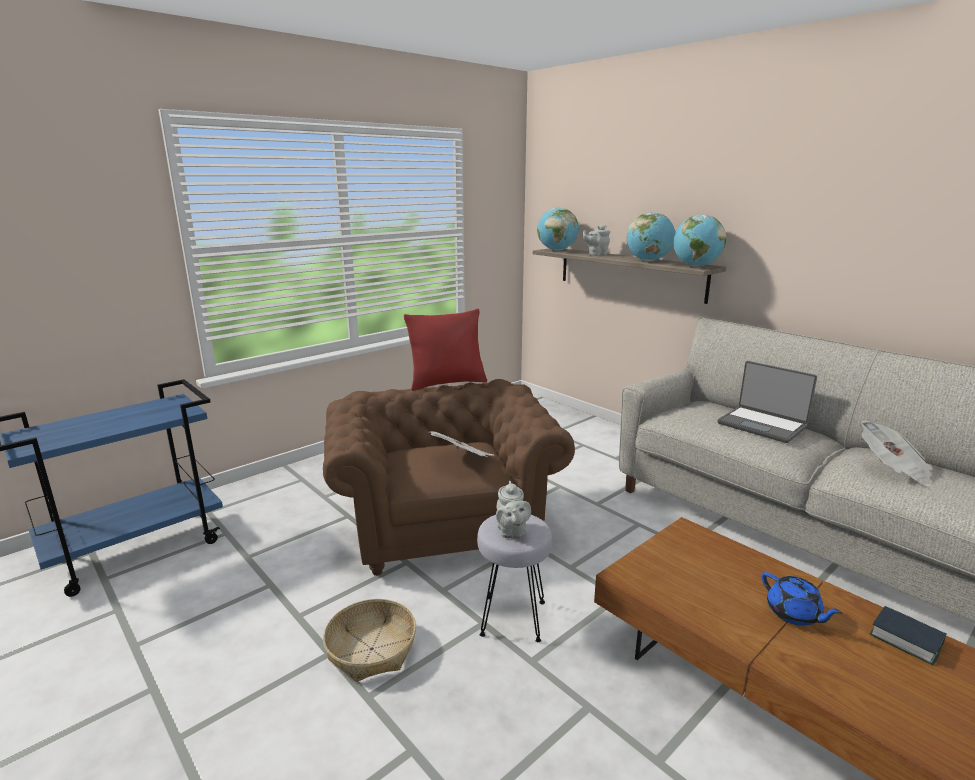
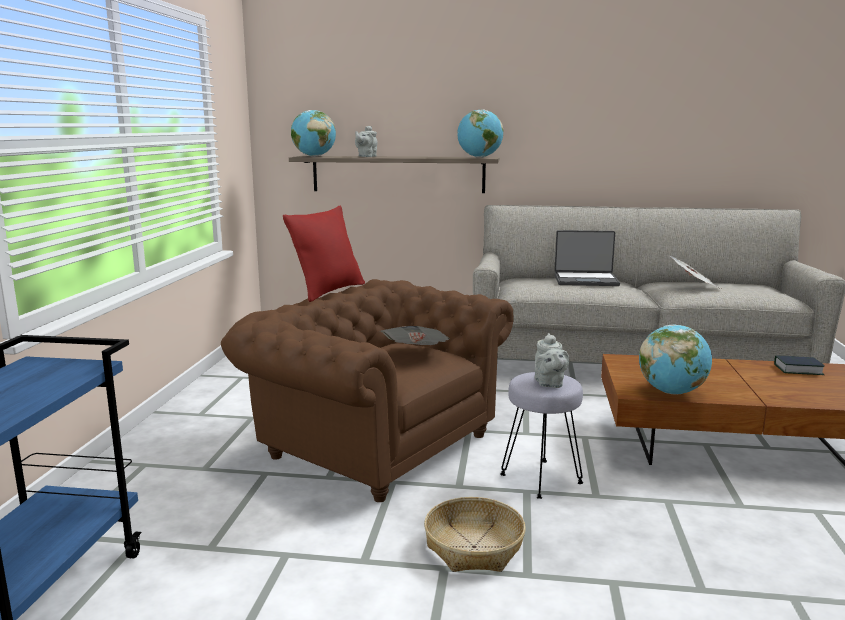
camera: 40 degrees left, 5 degrees down
grey teapot [496,481,531,539] -> grey teapot turned 45 degrees clockwise [535,333,570,388]
globe [627,212,675,261] -> globe moved to [639,325,712,395]
blue teapot [762,572,843,626] -> none

